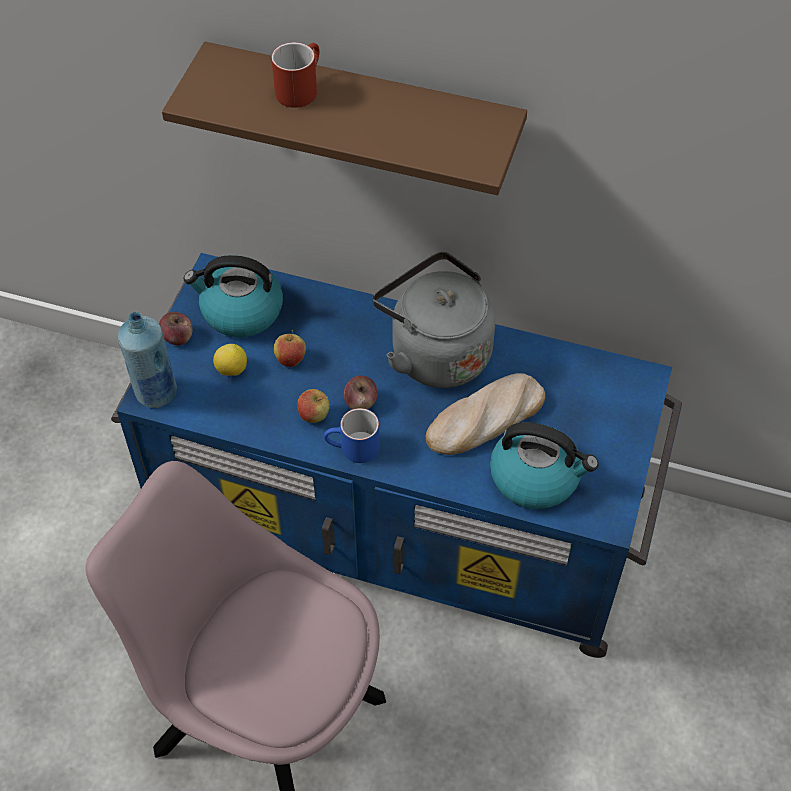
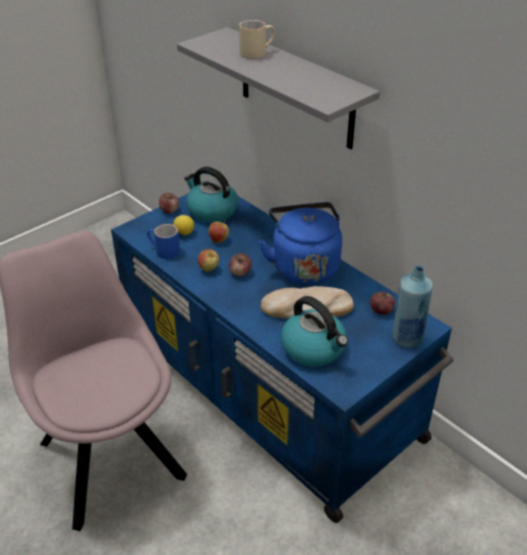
camera: 30 degrees right, 15 degrees down
blue bottle [118,311,177,408] -> blue bottle moved to [393,265,433,348]
brown shelf [162,42,527,195] -> grey shelf [177,27,380,149]
red mug [271,42,320,108] -> beige mug [239,20,275,59]
blue mug [324,408,380,463] -> blue mug moved to [147,224,180,259]
grey kettle [373,252,495,388] -> blue kettle [259,202,342,285]
none -> apple [370,292,395,314]

